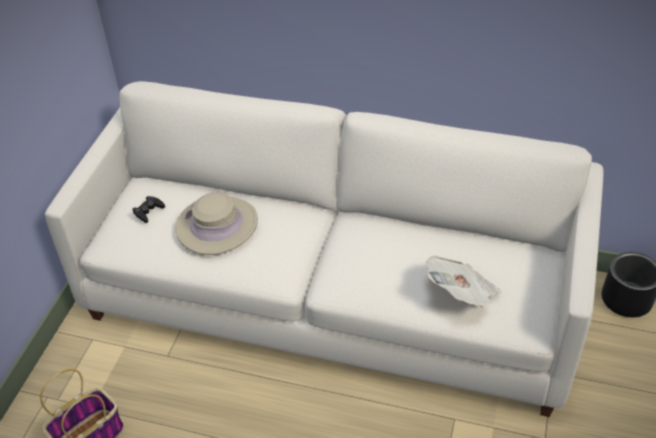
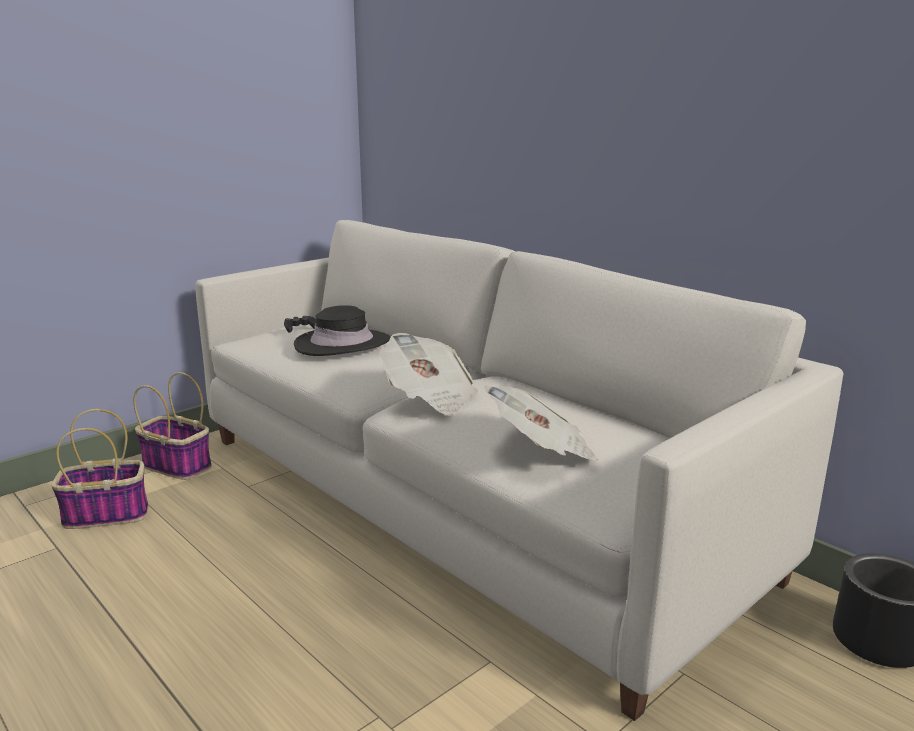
camera: 30 degrees right, 25 degrees down
beige hat [175,192,258,255] -> black hat [294,305,391,356]
none -> basket [133,372,212,480]
none -> newspaper [379,333,478,415]

